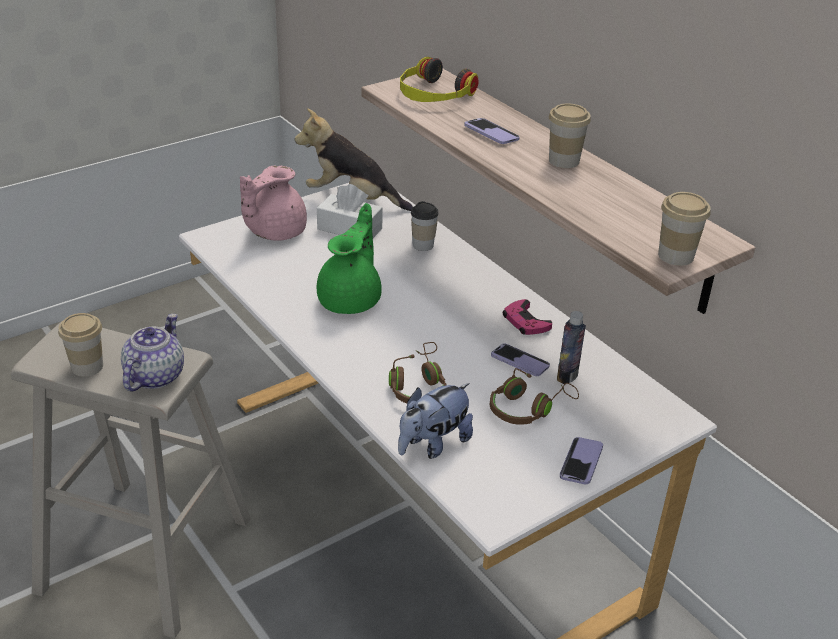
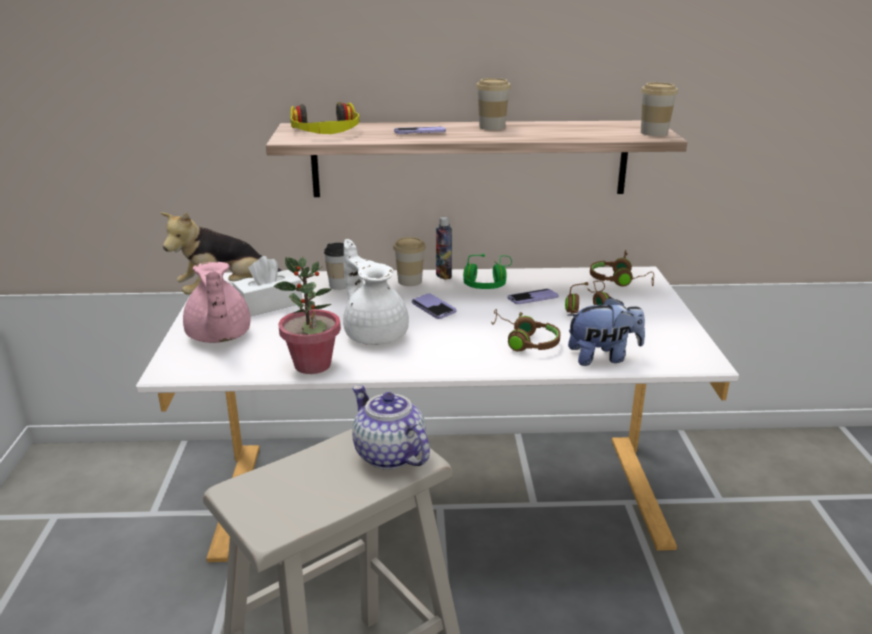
camera: 55 degrees left, 10 degrees down
cup [58,313,103,377] -> cup moved to [393,237,426,286]
green teapot [317,203,382,314] -> white teapot [343,239,409,345]
plush toy [398,383,473,459] -> plush toy turned 90 degrees counterclockwise [567,297,645,366]
pink game controller [503,299,552,335] -> green headphones [463,254,512,289]
bottle [557,311,586,384] -> bottle moved to [436,217,452,280]
phone [560,437,603,484] -> phone moved to [412,293,456,319]
none -> potted plant [274,257,341,374]
none -> brown headphones [590,250,654,287]

